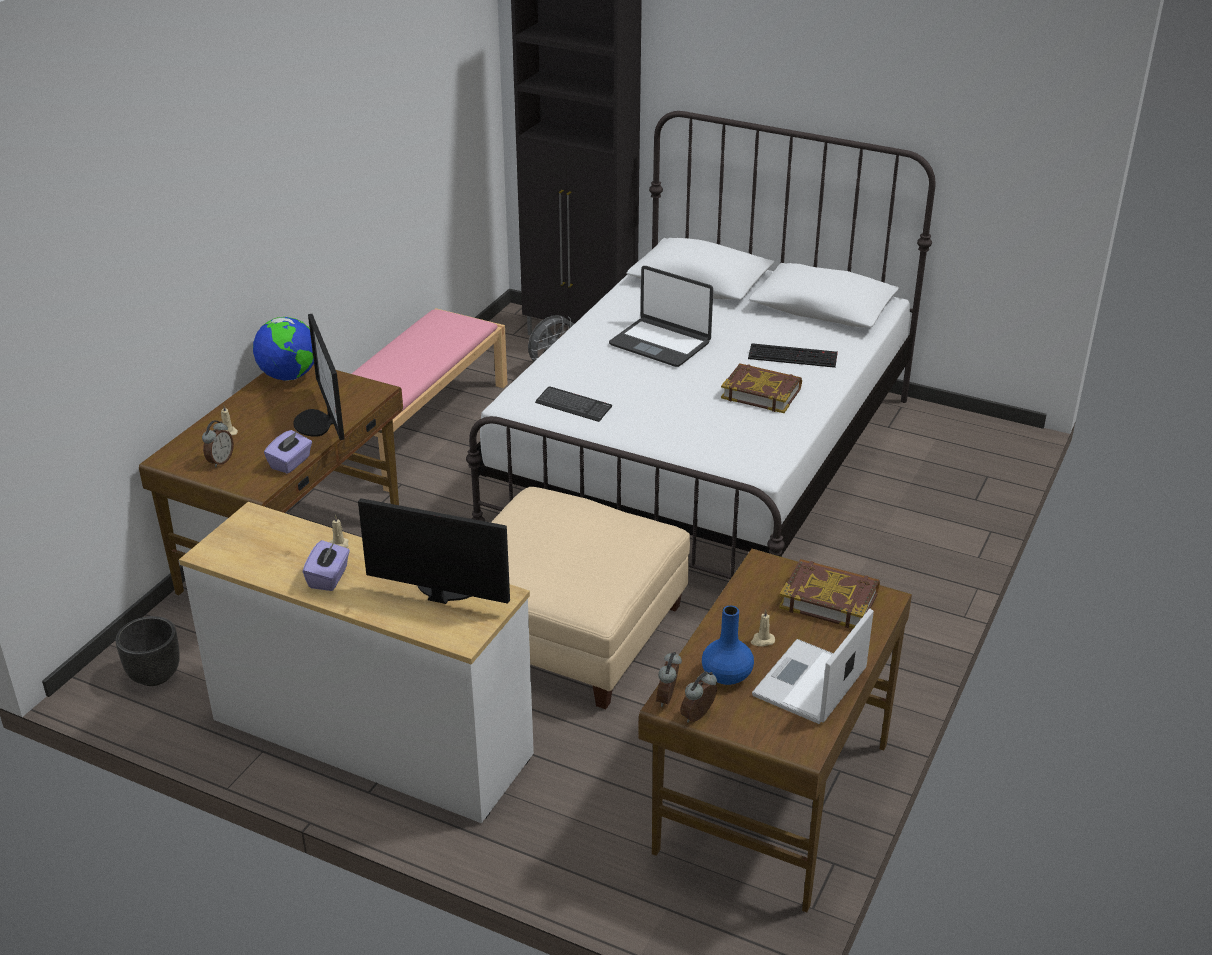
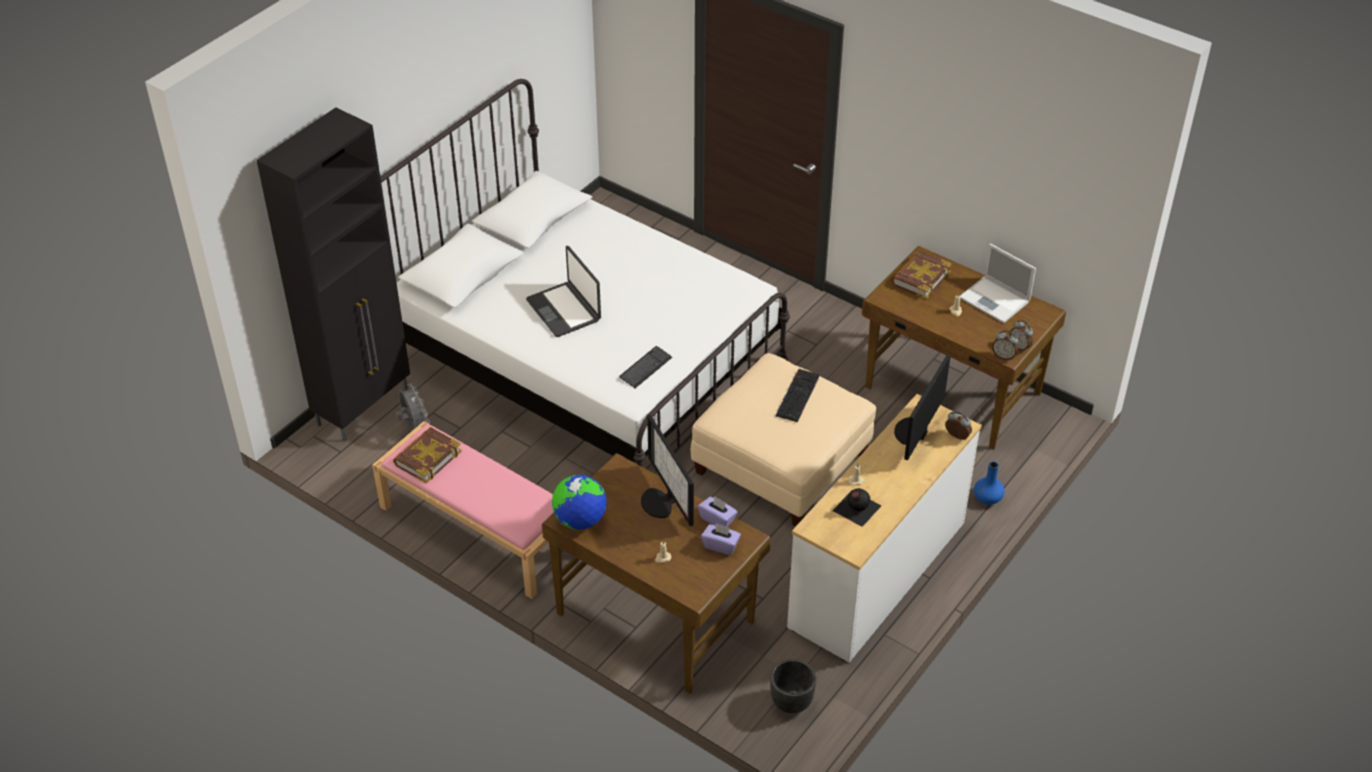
camera: 80 degrees left, 10 degrees up
alarm clock [202,420,234,468] -> alarm clock moved to [945,411,972,440]
monitor [293,314,345,440] -> monitor turned 75 degrees clockwise [641,415,694,526]
purple tissue box [303,540,350,591] -> purple tissue box moved to [701,523,741,555]
laptop [609,266,713,367] -> laptop turned 105 degrees clockwise [526,246,601,337]
blue vase [702,605,754,685] -> blue vase moved to [974,461,1004,505]
book [721,363,802,413] -> book moved to [393,427,462,483]
keyboard [748,343,838,368] -> keyboard moved to [776,369,820,422]
none -> black bottle [833,488,881,527]

